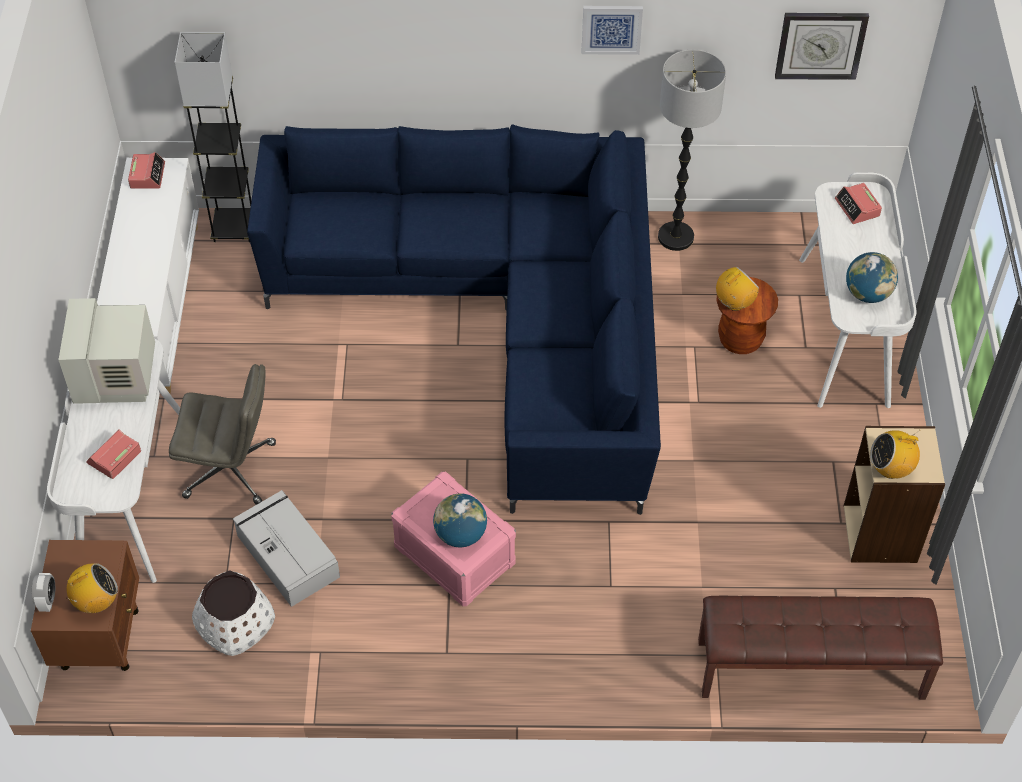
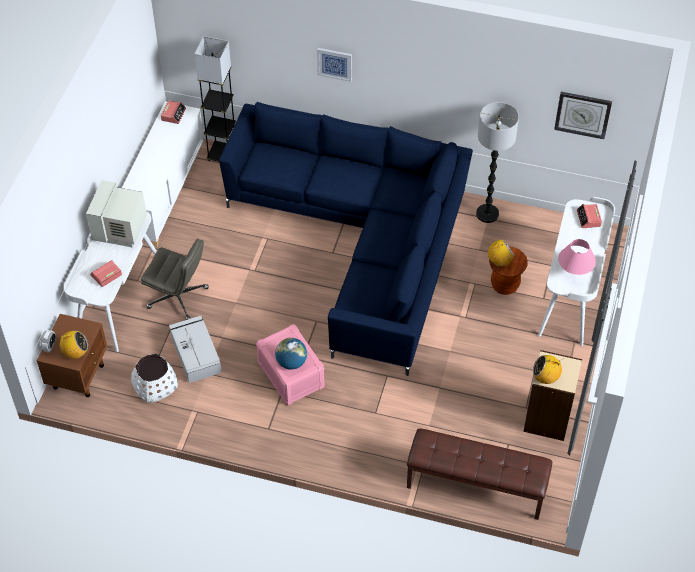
camera: 15 degrees right, 0 degrees up
picture [582,6,643,55] -> picture moved to [317,48,352,82]
globe [846,252,898,303] -> pink table lamp [558,239,596,275]

